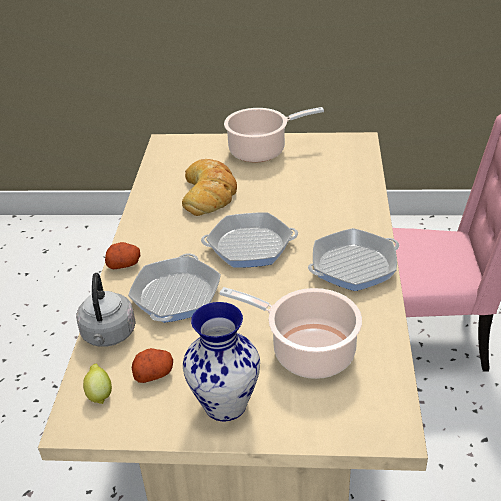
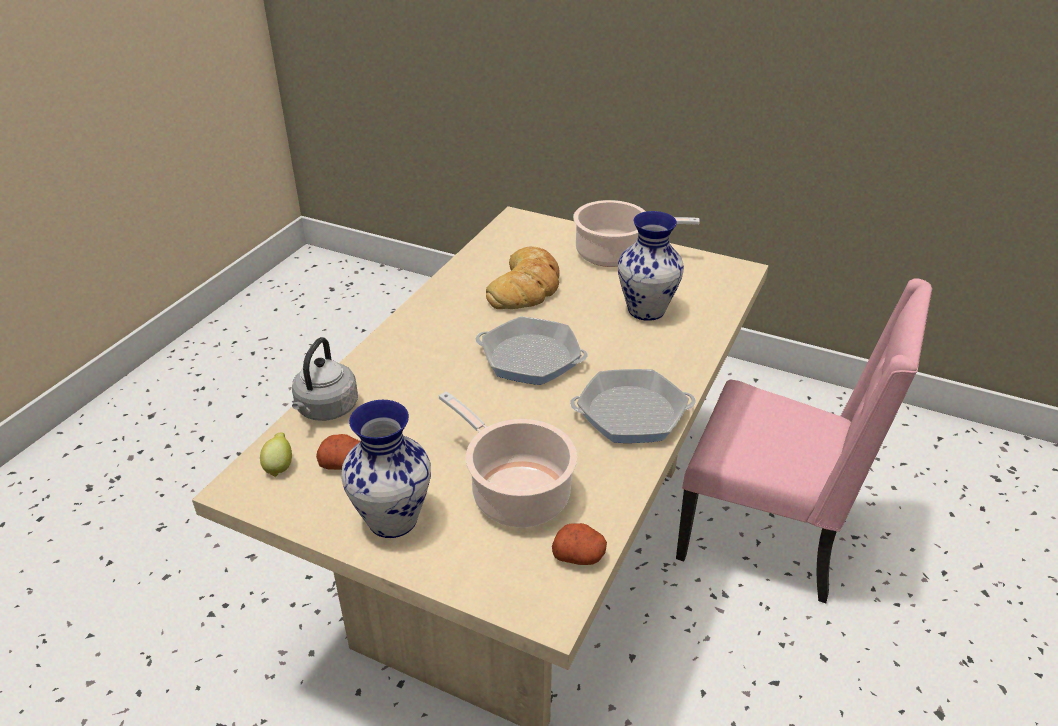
camera: 20 degrees right, 0 degrees up
potato [105,242,140,269] -> potato moved to [552,523,607,565]
frying pan [128,253,221,323] -> none
none -> vase [618,211,684,321]

